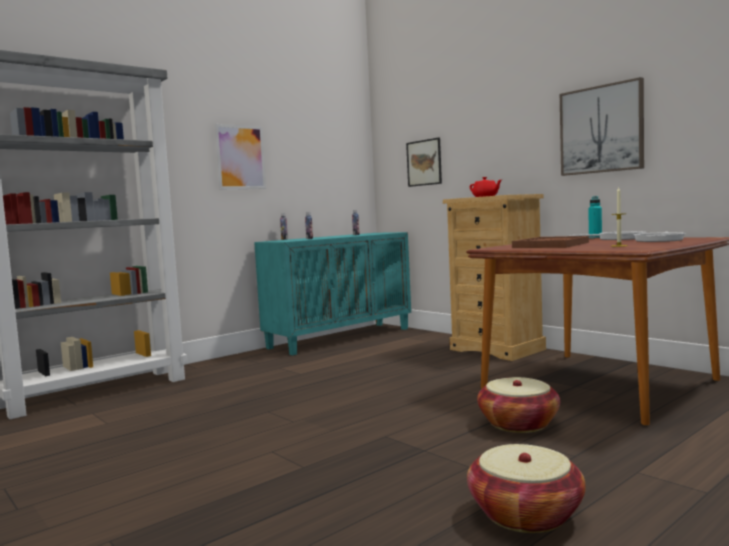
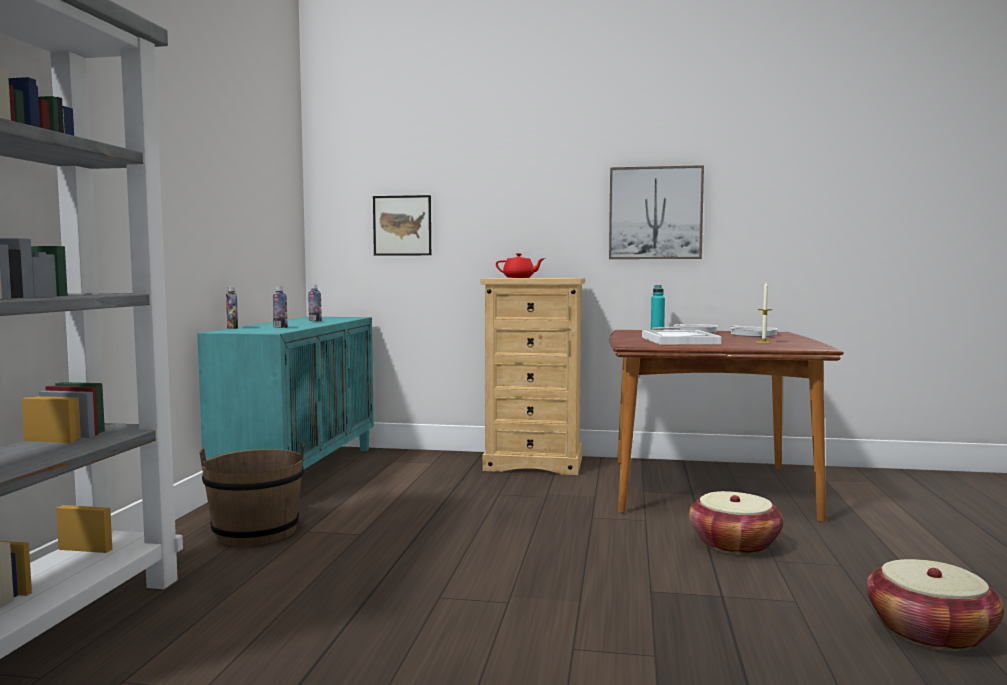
camera: 40 degrees left, 0 degrees up
picture [214,124,266,189] -> none
brown tray [512,236,589,248] -> white tray [642,330,722,345]
none -> brown bucket [199,443,305,546]

